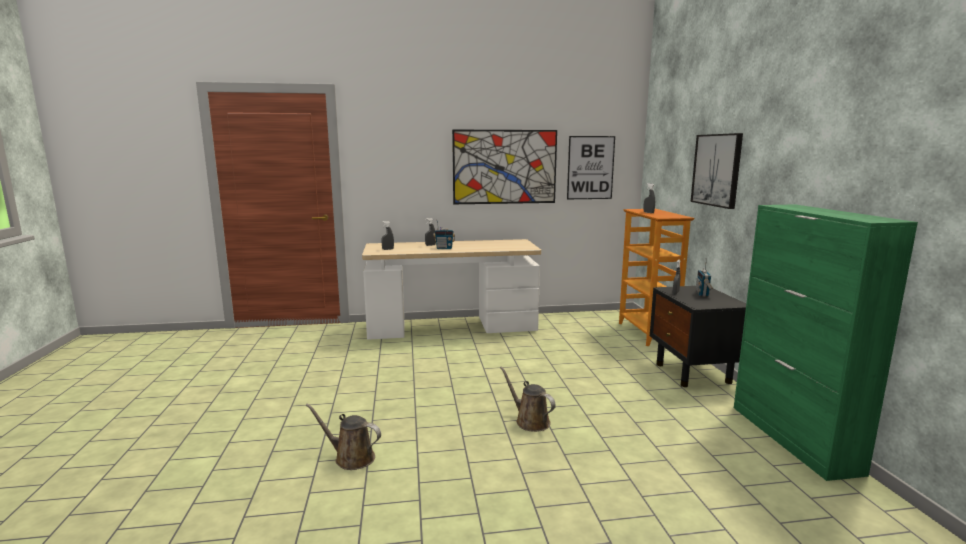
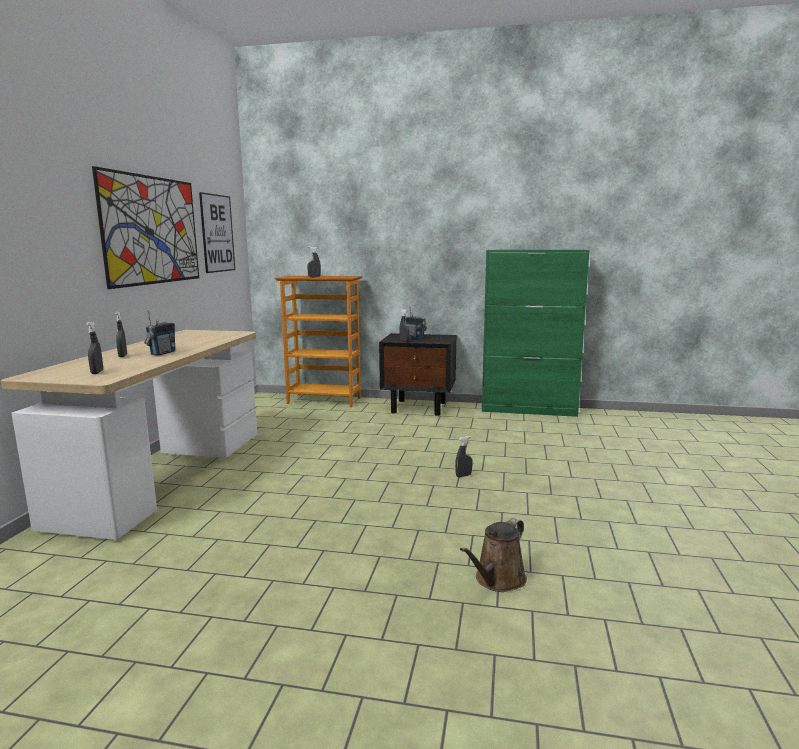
camera: 70 degrees left, 0 degrees up
brown watering can [500,366,556,432] -> grey spray bottle [455,436,472,477]
picture [691,133,743,209] -> none

